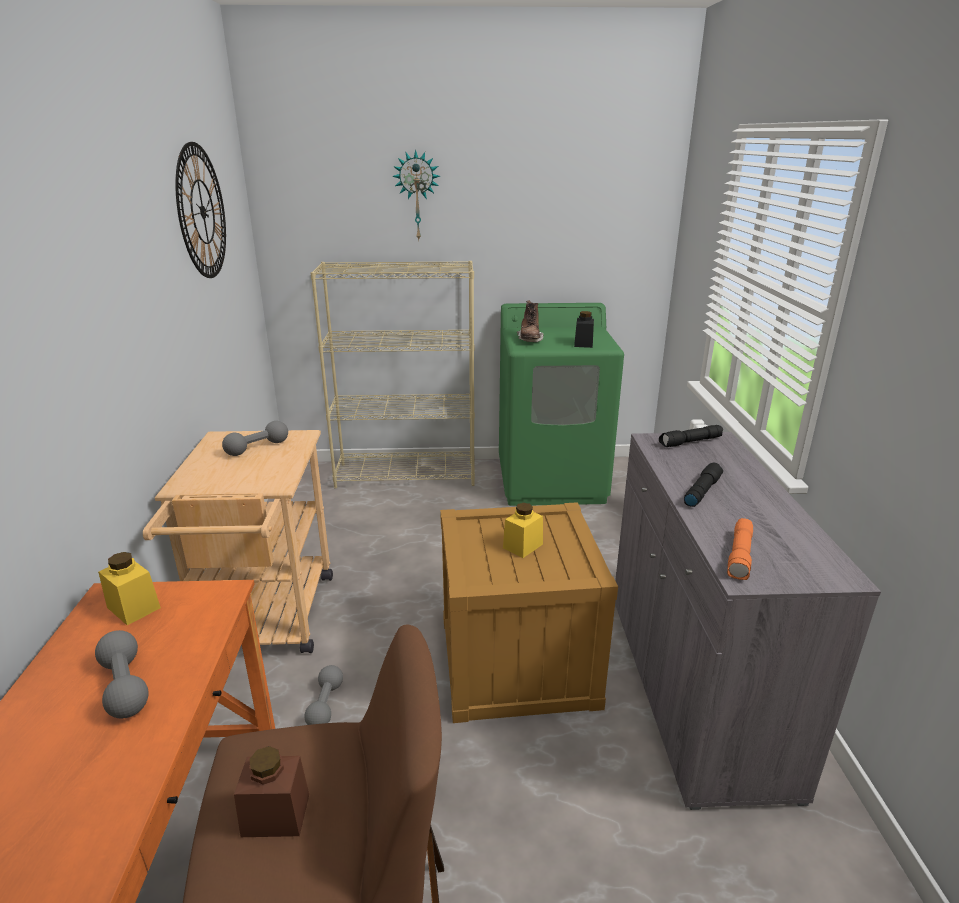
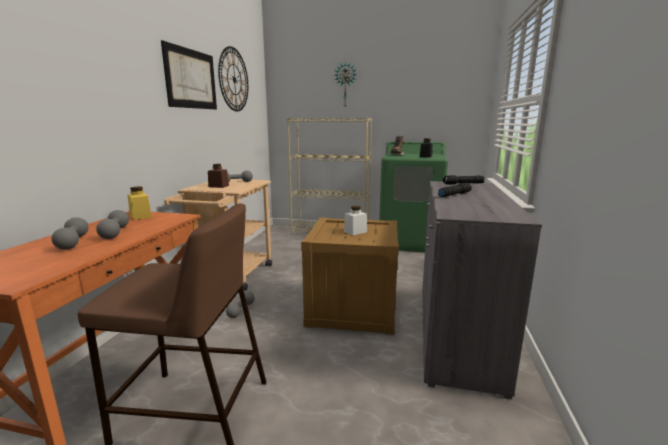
camera: 15 degrees right, 10 degrees down
brown jar [234,746,309,837] -> brown jar moved to [208,164,229,188]
yellow jar [503,503,543,558] -> white jar [344,206,367,235]
orange flashlight [727,518,753,580] -> none
none -> grey dumbbell [52,217,89,250]
none -> picture [161,40,217,110]

